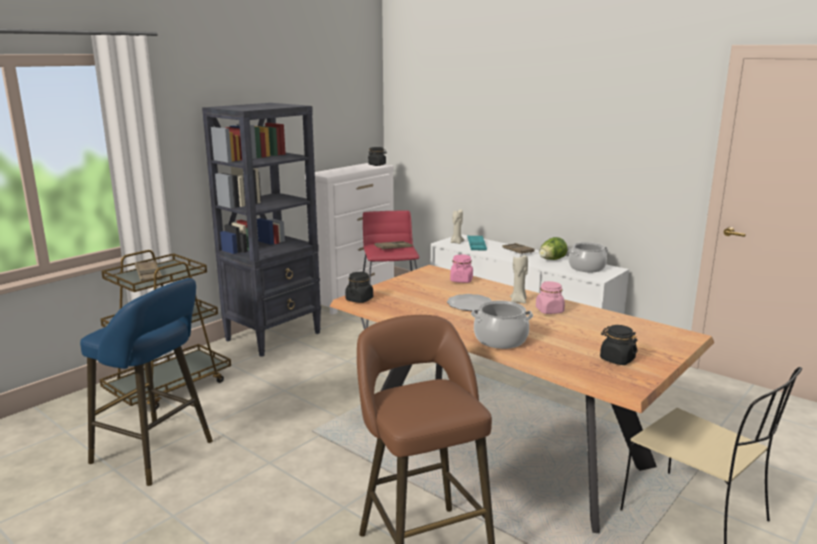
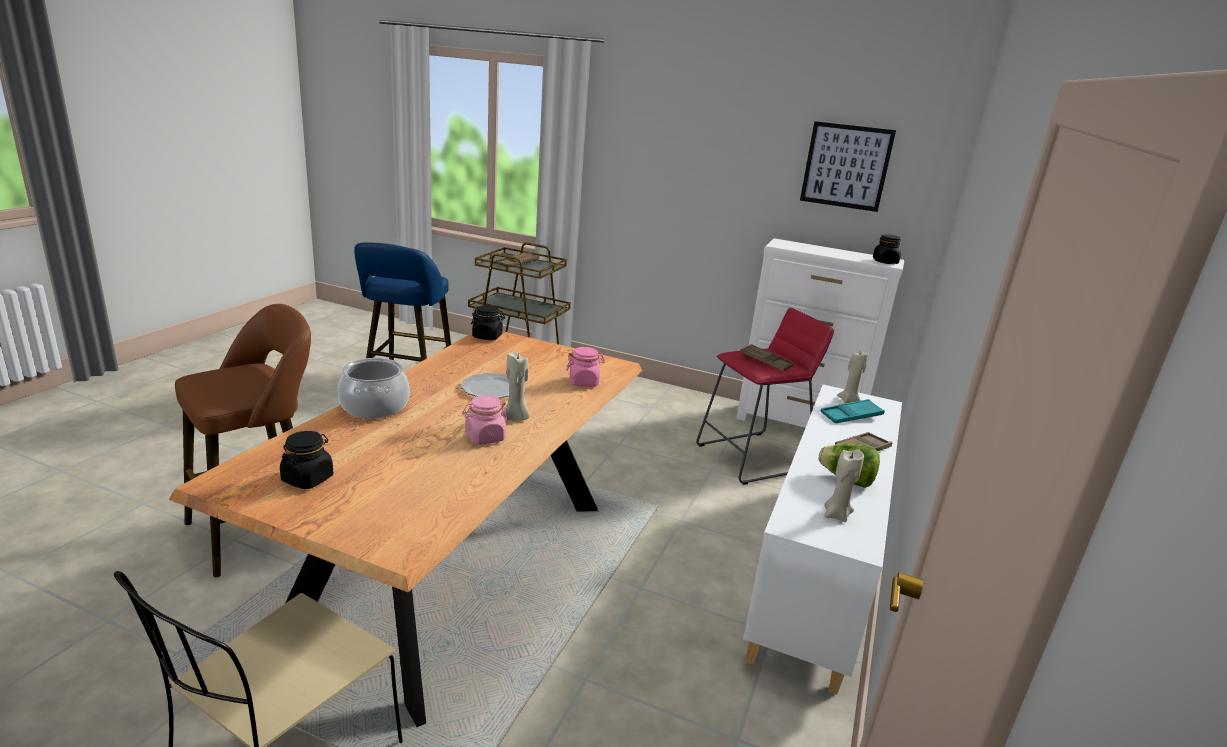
camera: 70 degrees right, 5 degrees up
black bookcase [202,103,321,357] -> none
cooking pot [568,242,608,272] -> beige candle [824,449,864,522]
none -> picture [800,121,896,212]

